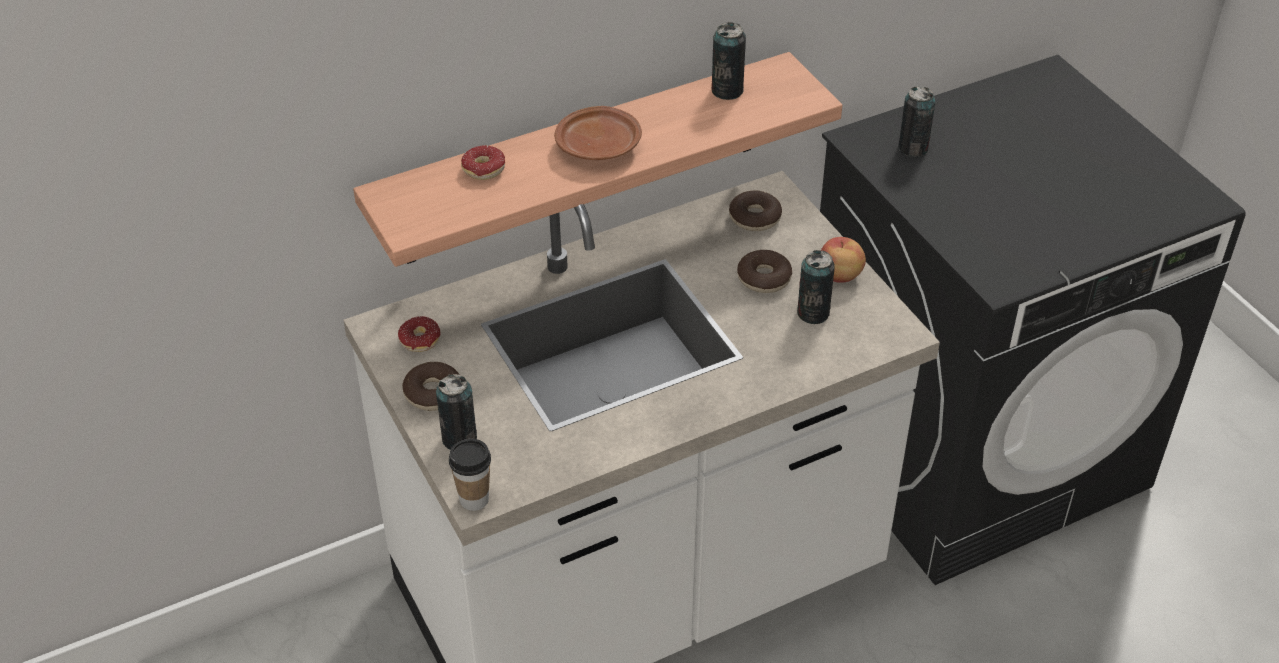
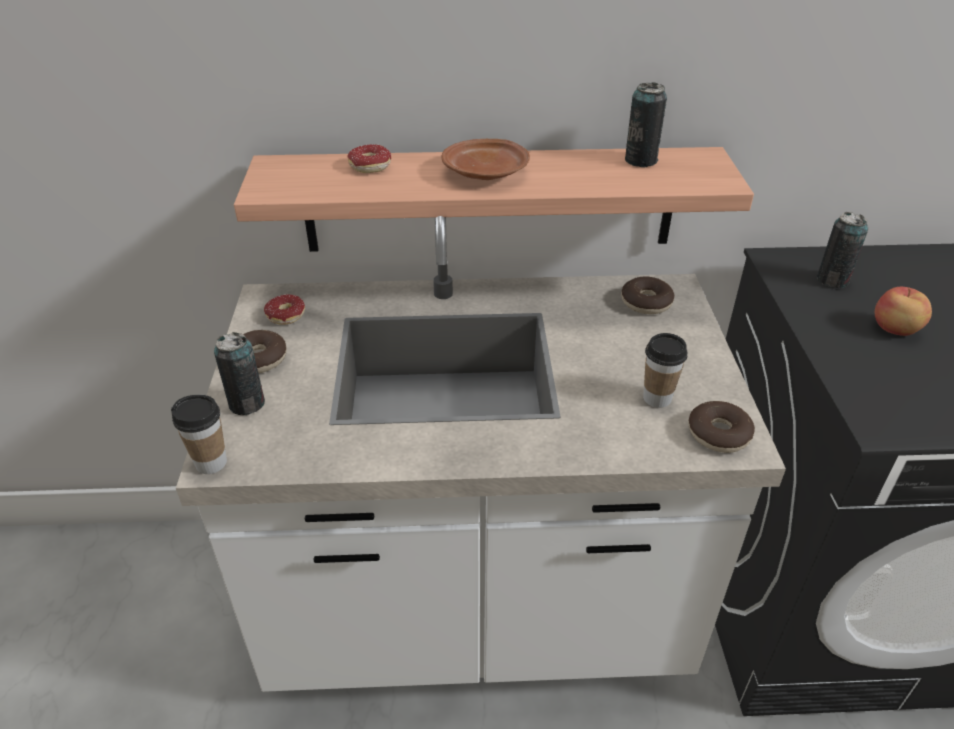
camera: 25 degrees right, 5 degrees down
donut [737,250,792,293] -> donut moved to [688,401,755,453]
can [797,250,835,324] -> cup [643,333,687,408]
apple [821,237,866,283] -> apple moved to [875,287,932,336]

